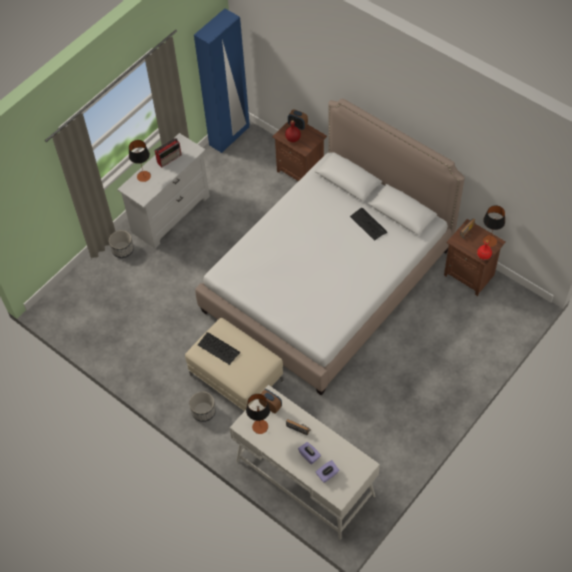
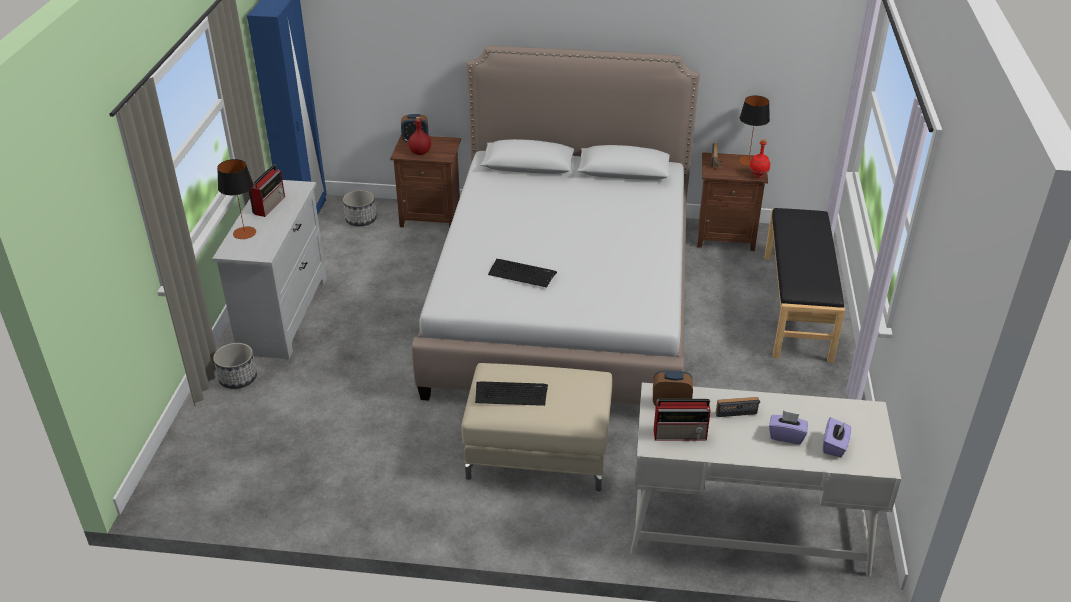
camera: 35 degrees left, 20 degrees down
planter [189,392,216,422] -> planter moved to [343,190,377,226]
table lamp [246,394,270,434] -> radio [654,399,711,441]
keyboard [350,207,387,241] -> keyboard moved to [488,259,557,288]
none -> black bench [764,208,845,363]

